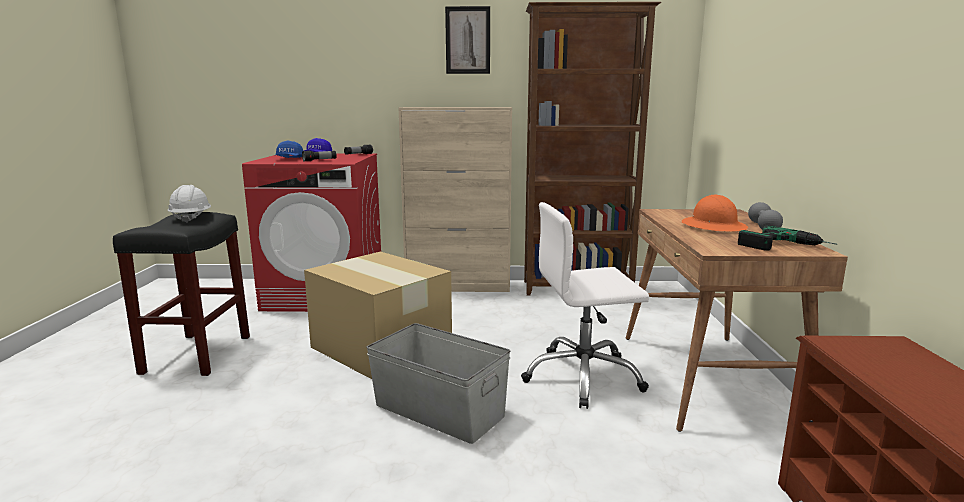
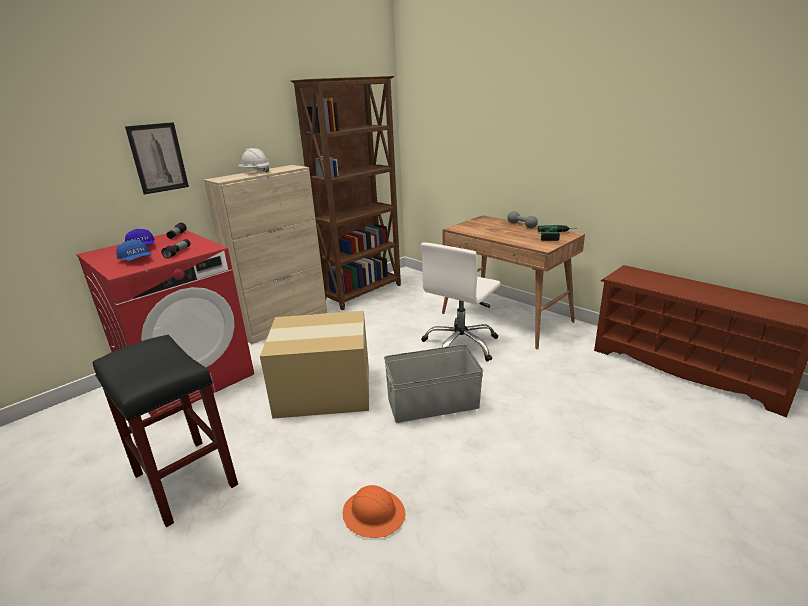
camera: 45 degrees left, 10 degrees up
white hard hat [168,185,211,223] -> white hard hat moved to [238,148,270,173]
picture [445,6,490,74] -> picture moved to [125,122,189,195]
orange hard hat [682,195,748,231] -> orange hard hat moved to [343,485,405,538]

